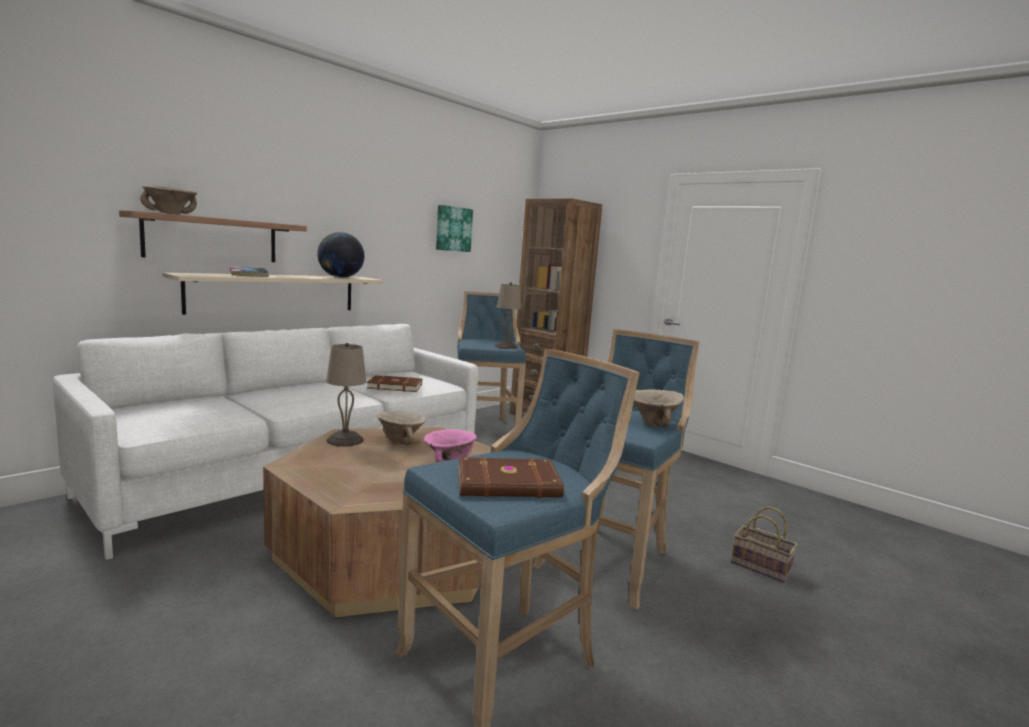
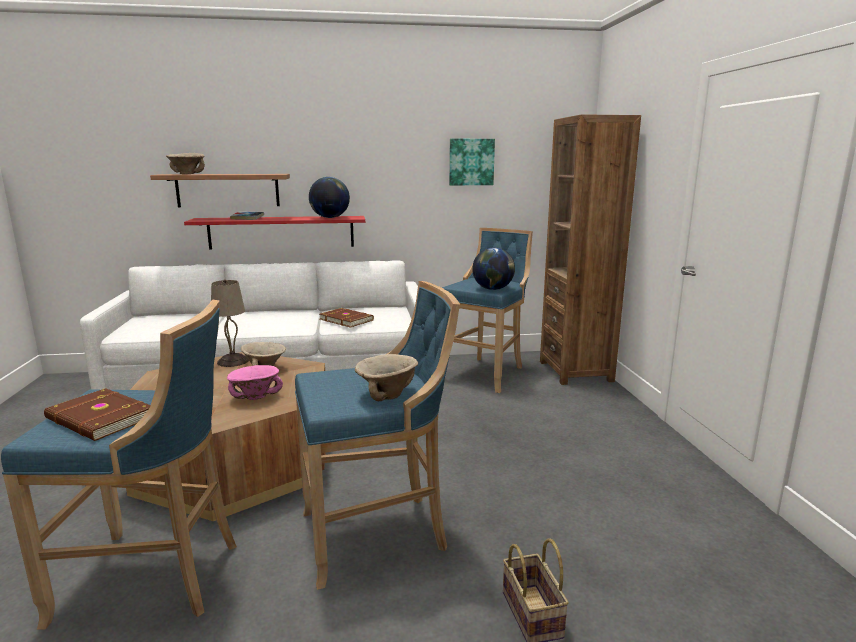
camera: 40 degrees right, 5 degrees up
beige shelf [163,273,383,315] -> red shelf [184,216,365,250]
beige table lamp [495,282,521,349] -> globe [472,248,515,290]

